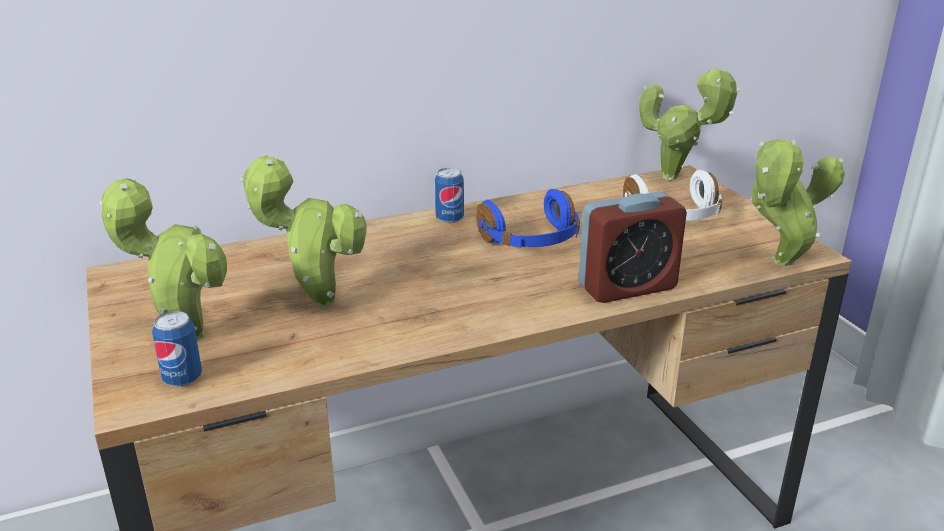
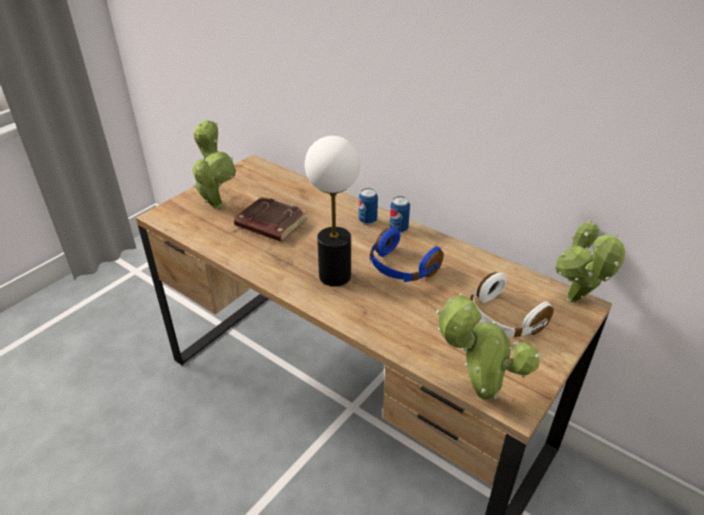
camera: 60 degrees right, 10 degrees up
can [152,311,202,387] -> can moved to [359,188,378,224]
potted plant [240,155,366,308] -> brown book [234,196,307,242]
alarm clock [579,192,687,303] -> none
none -> table lamp [305,136,360,286]

